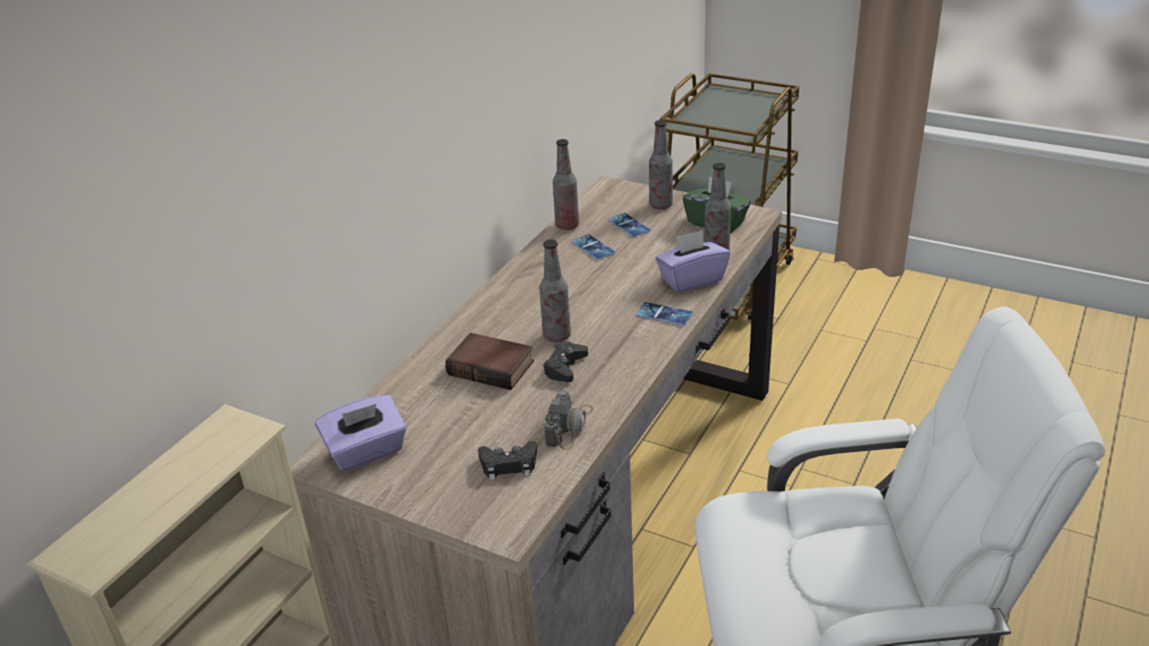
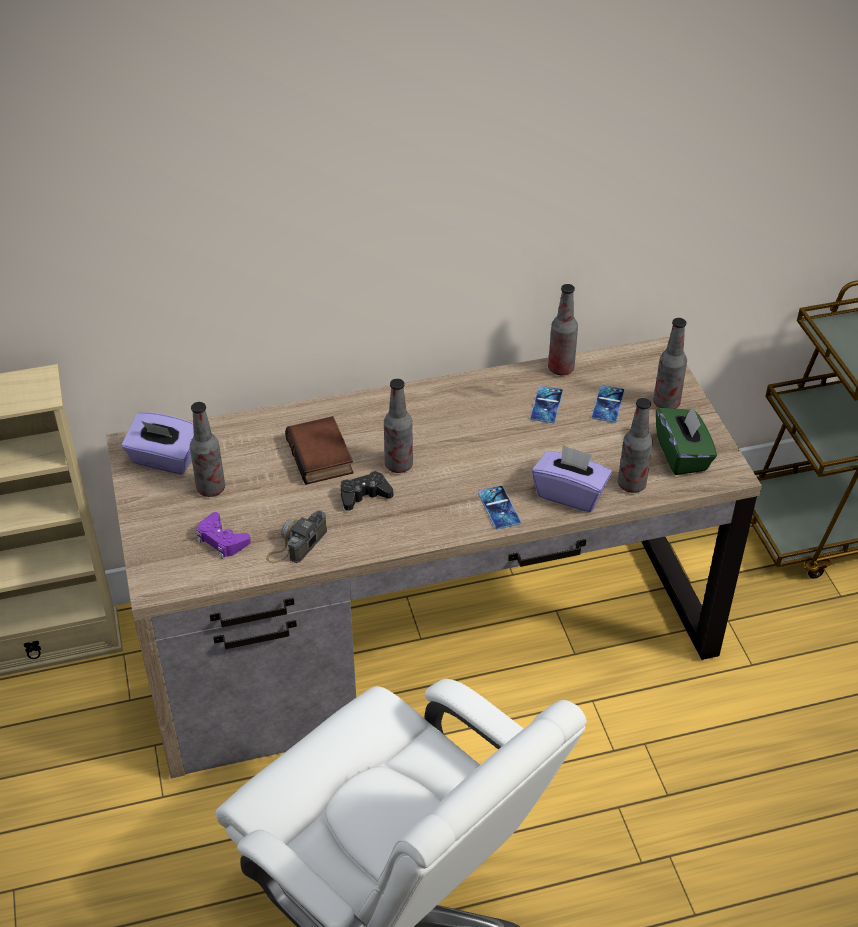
camera: 45 degrees right, 10 degrees up
black game controller [478,441,537,480] -> purple game controller [196,512,251,559]
camera [544,391,594,450] -> camera turned 150 degrees clockwise [266,510,327,563]
none -> bottle [190,402,225,497]

